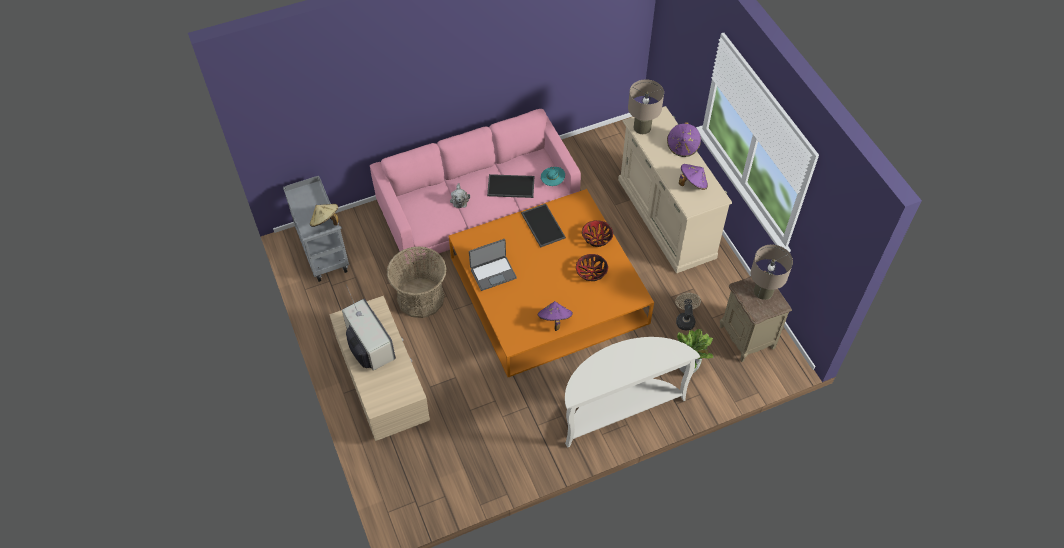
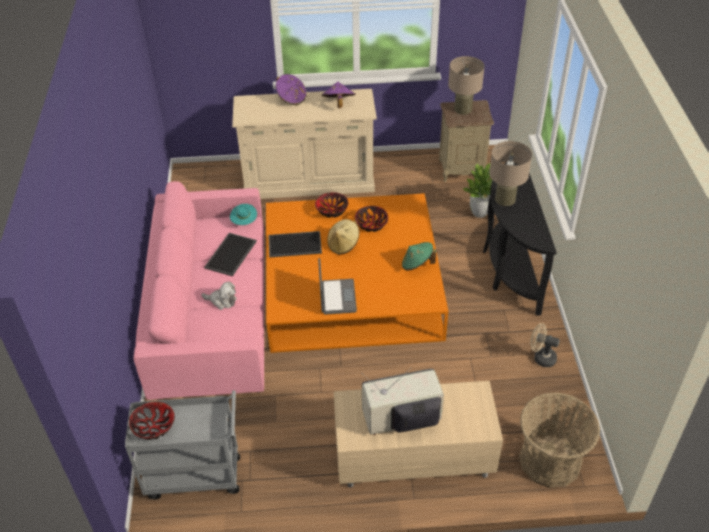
camera: 70 degrees left, 10 degrees down
beige hat [310,204,338,227] -> beige hat moved to [327,219,359,255]
basket [387,246,446,318] -> basket moved to [519,392,600,488]
purple hat [538,301,573,331] -> green hat [402,242,436,271]
white console table [565,337,700,448] -> black console table [483,162,557,316]
beige table lamp [628,79,664,134] -> beige table lamp moved to [489,141,532,206]
beige fan [675,293,701,330] -> beige fan moved to [530,323,560,367]
none -> bowl [129,401,175,440]

